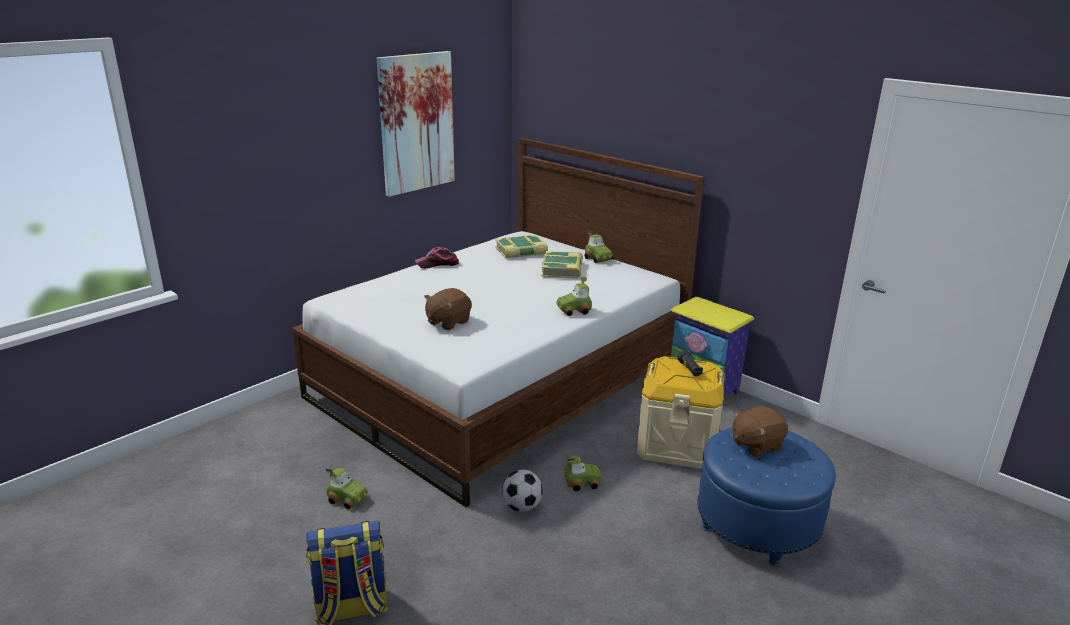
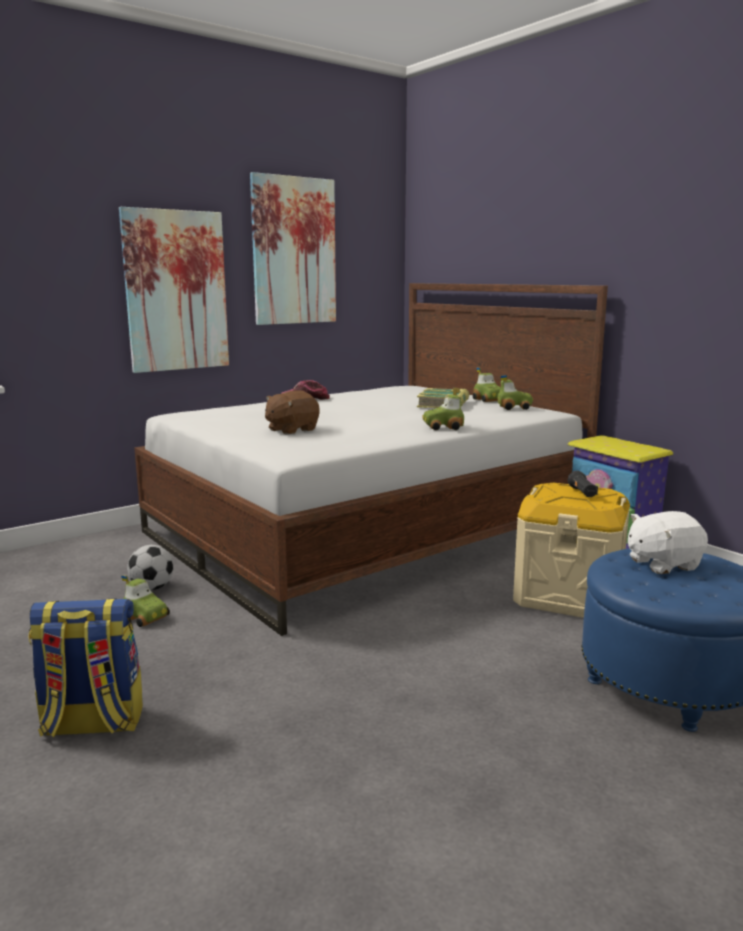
camera: 10 degrees right, 10 degrees down
book [495,234,548,259] -> none
football [502,470,543,512] -> football moved to [127,545,173,590]
toy car [564,455,602,491] -> toy car moved to [497,375,533,410]
brown plush toy [732,406,788,457] -> white plush toy [628,511,708,574]
none -> picture [119,207,229,373]

